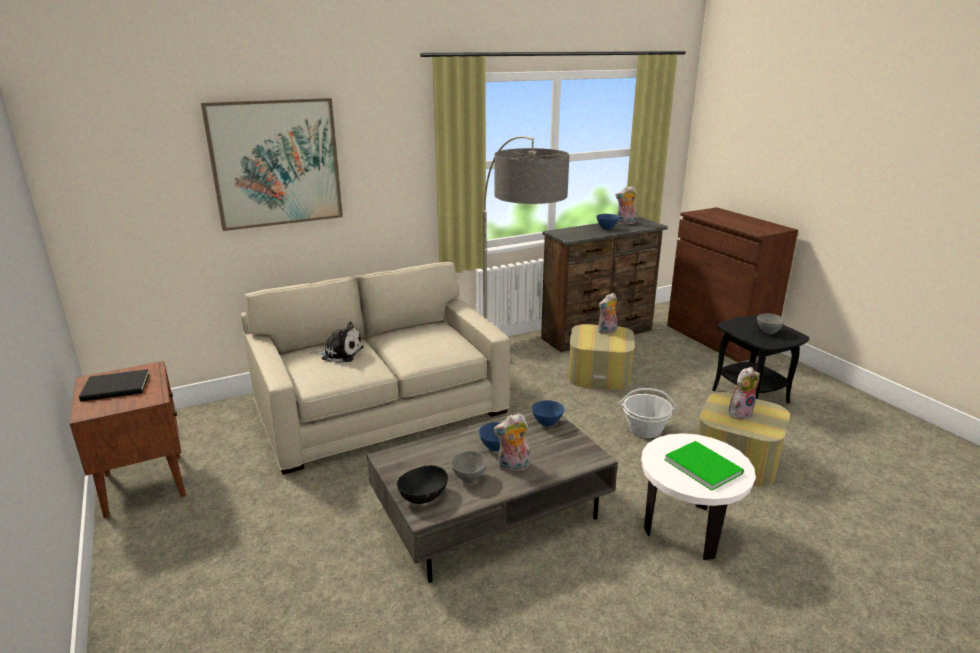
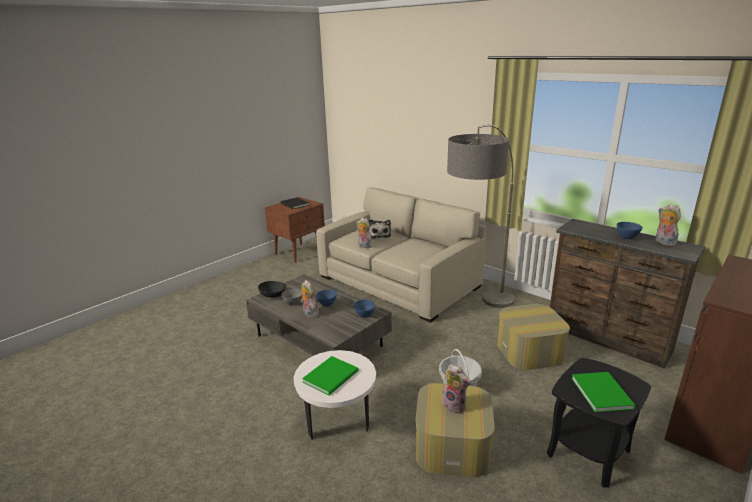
camera: 70 degrees right, 0 degrees up
picture [201,98,343,231] -> none
plush toy [598,293,617,334] -> plush toy moved to [356,218,372,248]
grey bowl [757,314,785,334] -> green book [571,372,636,412]

